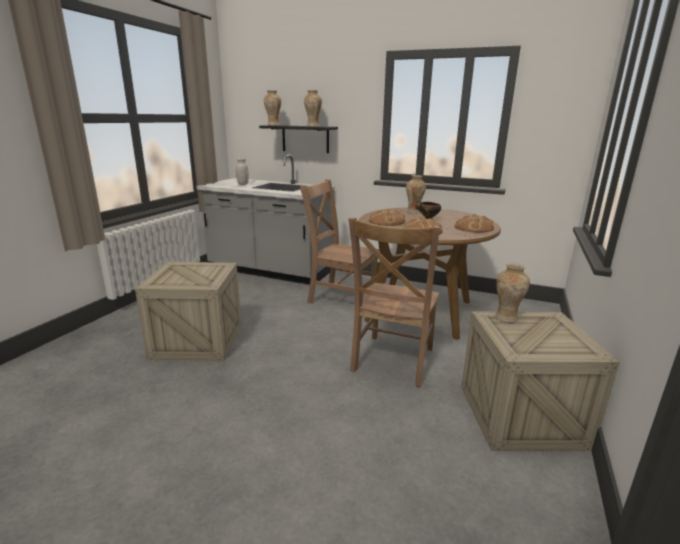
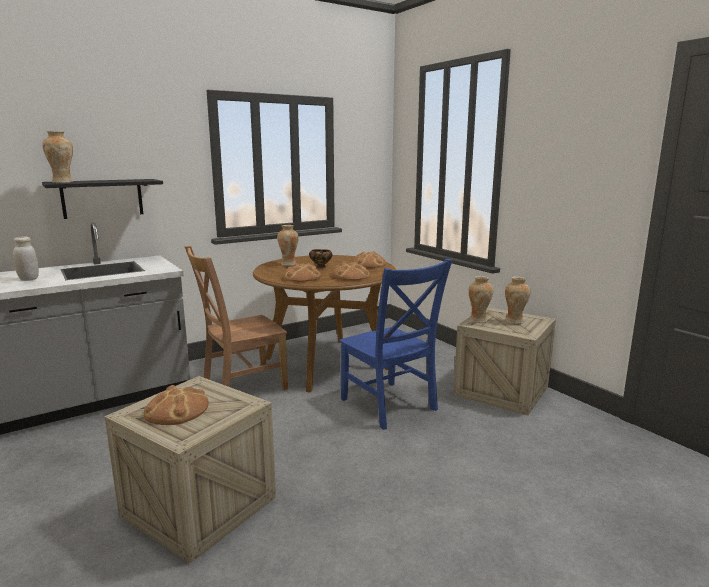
camera: 55 degrees left, 5 degrees down
vase [304,90,322,127] -> vase moved to [505,276,531,324]
brown chair [349,217,440,387] -> blue chair [339,259,452,430]
none -> bread [144,385,209,425]

